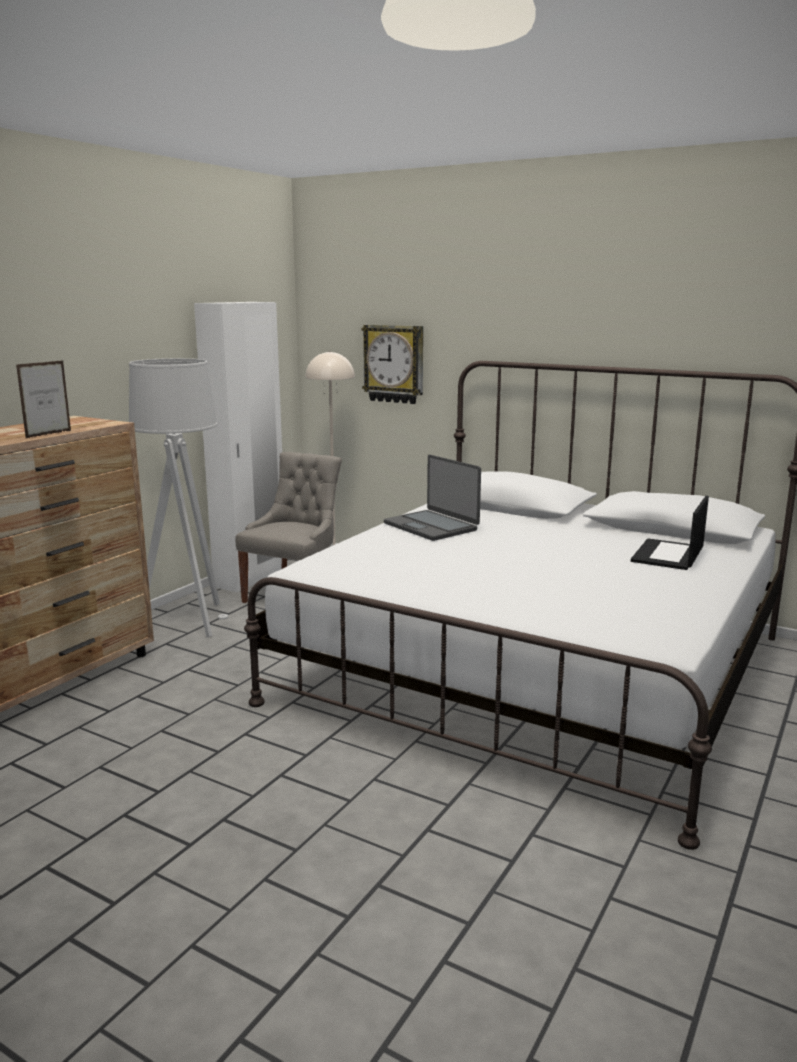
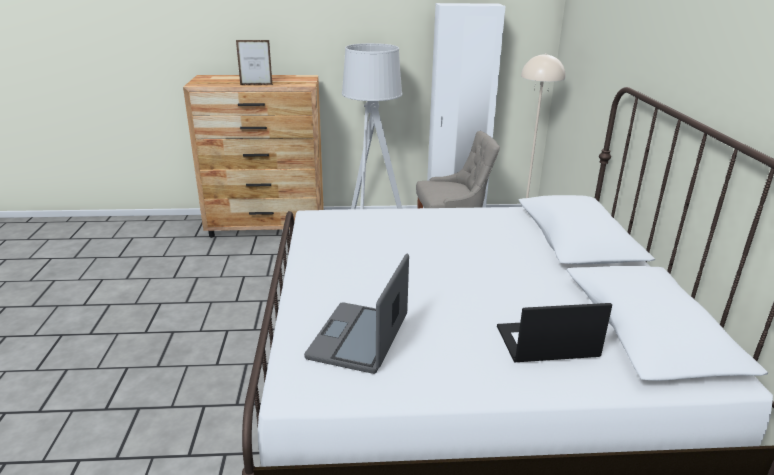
camera: 55 degrees right, 10 degrees up
wall clock [362,325,423,404] -> none
laptop [384,455,481,541] -> laptop moved to [304,253,409,374]

